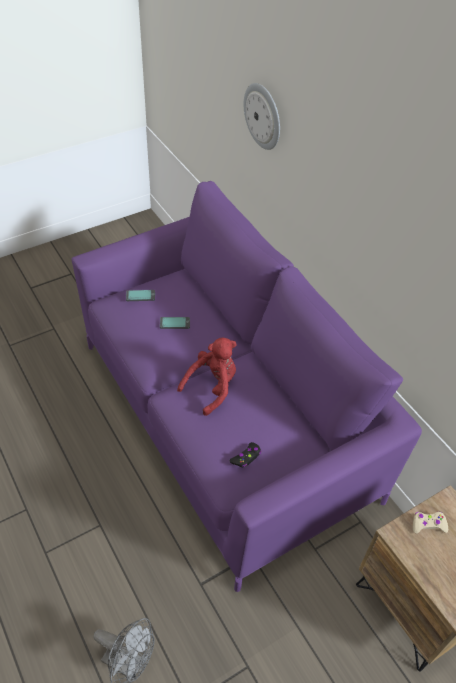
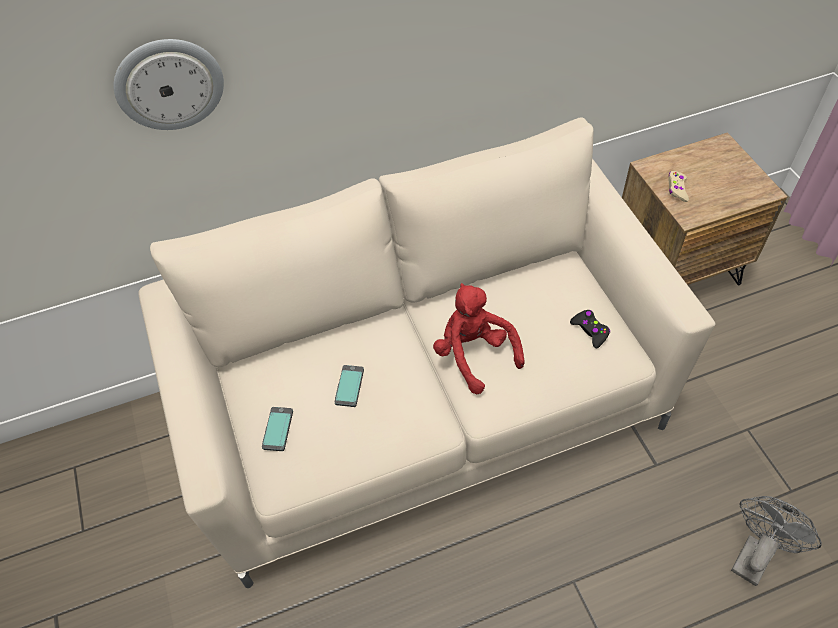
camera: 75 degrees left, 5 degrees up
purple sofa [72,181,422,592] -> beige sofa [138,118,716,588]

